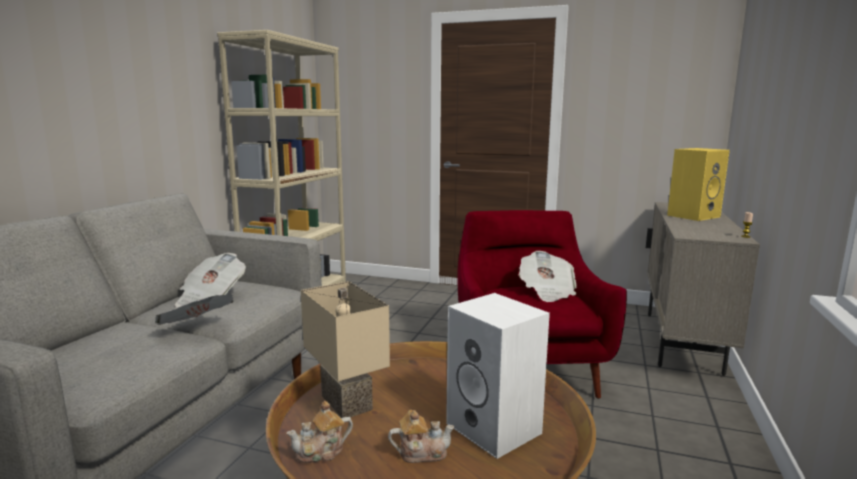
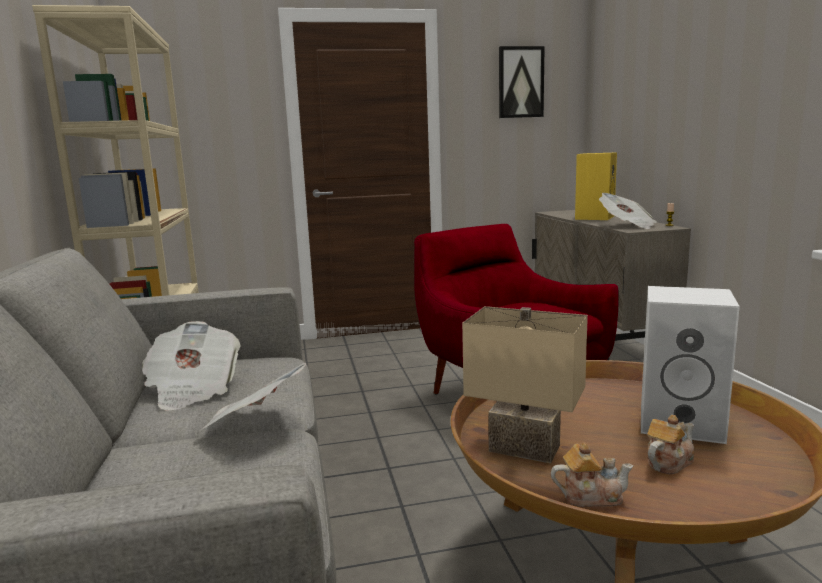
camera: 30 degrees left, 0 degrees up
teapot [287,401,353,463] -> teapot turned 120 degrees counterclockwise [551,443,634,507]
newspaper [518,251,576,302] -> newspaper moved to [599,193,657,229]
none -> picture [499,46,545,118]

